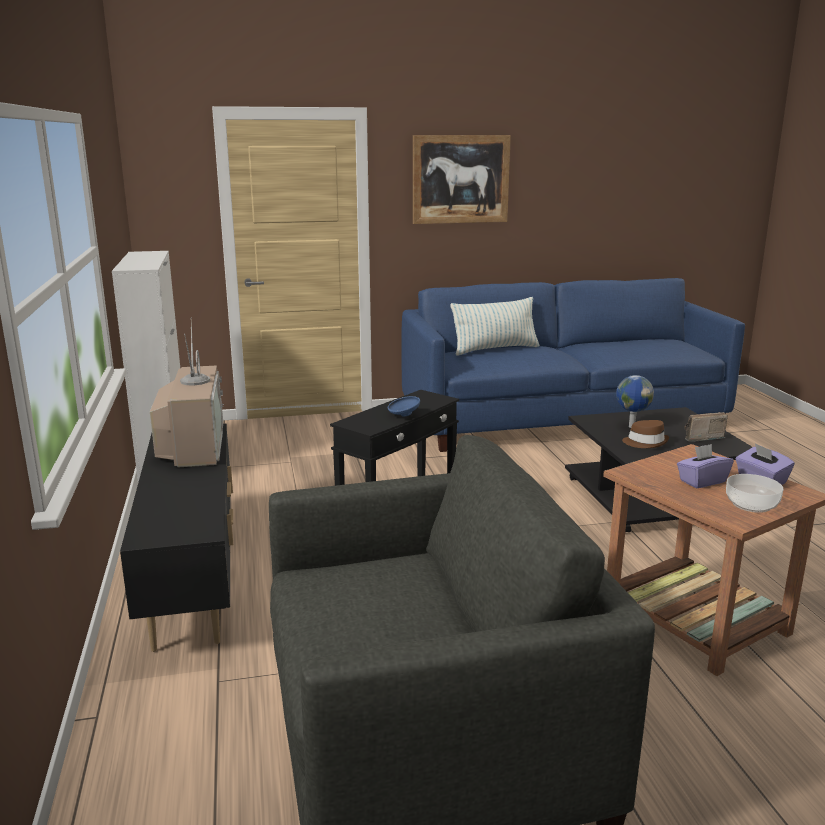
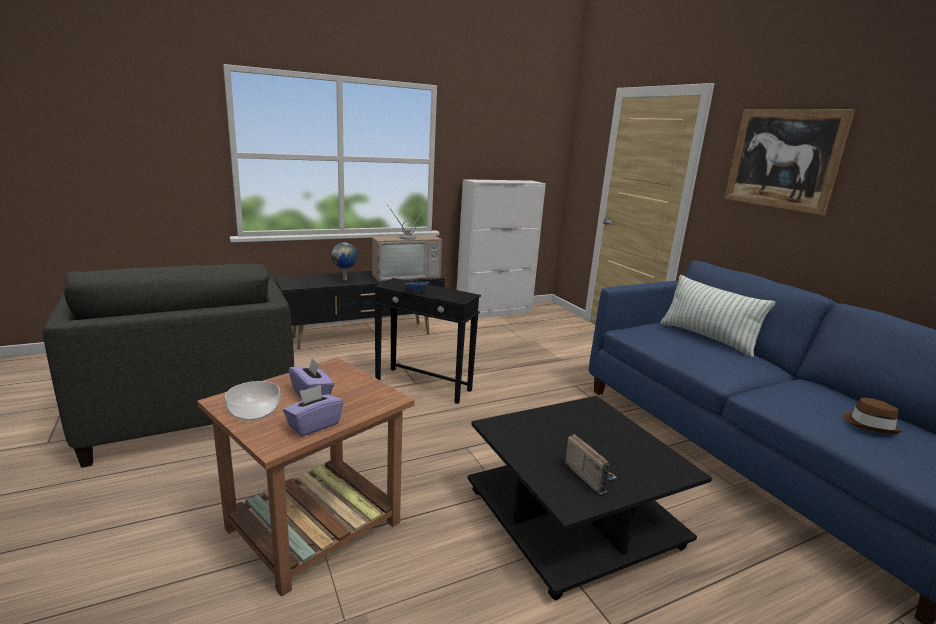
camera: 75 degrees right, 0 degrees up
globe [616,375,654,428] -> globe moved to [331,243,358,280]
brown hat [622,420,669,448] -> brown hat moved to [843,398,902,434]

